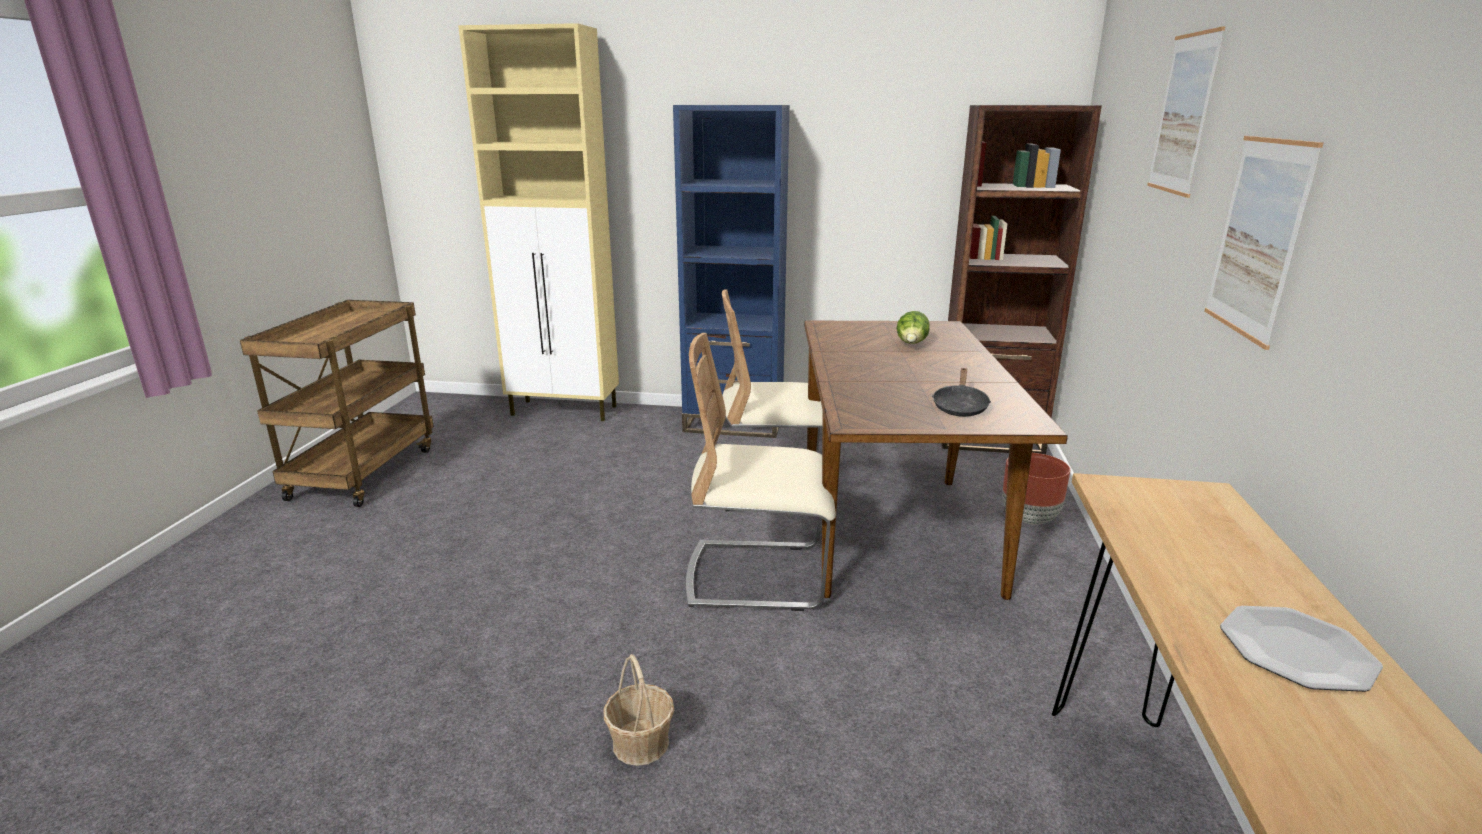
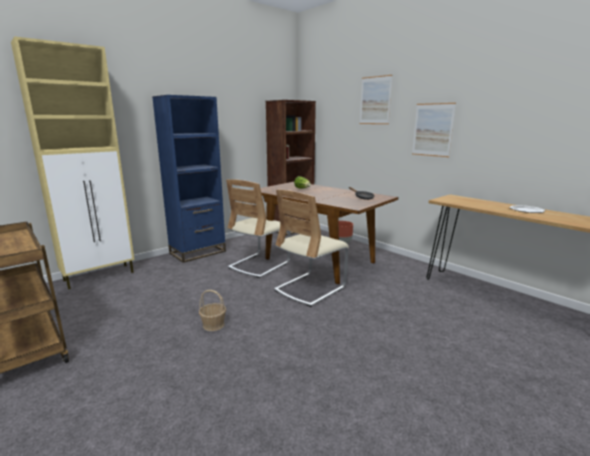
camera: 50 degrees left, 5 degrees down
basket [603,654,674,766] -> basket moved to [199,290,226,331]

